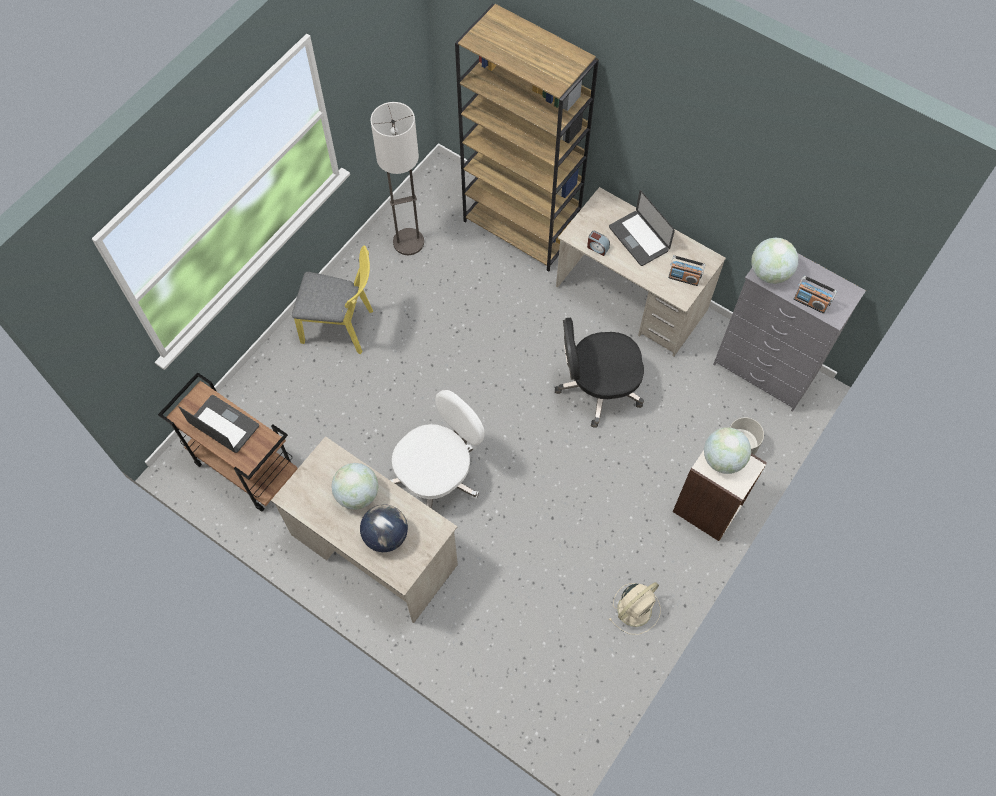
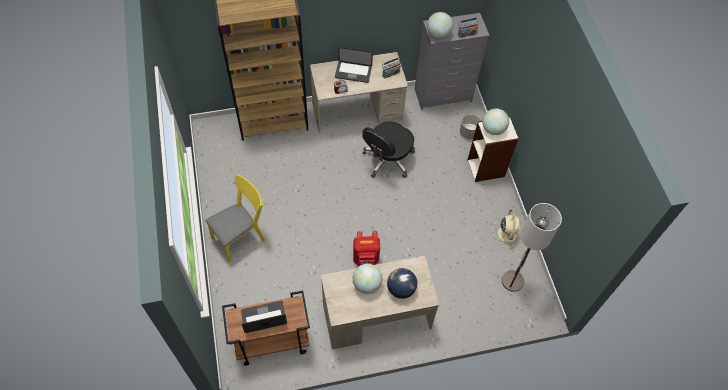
camera: 50 degrees left, 5 degrees down
floor lamp [371,102,424,255] -> floor lamp moved to [502,203,562,292]
white office chair [390,390,485,509] -> red backpack [353,231,380,267]

